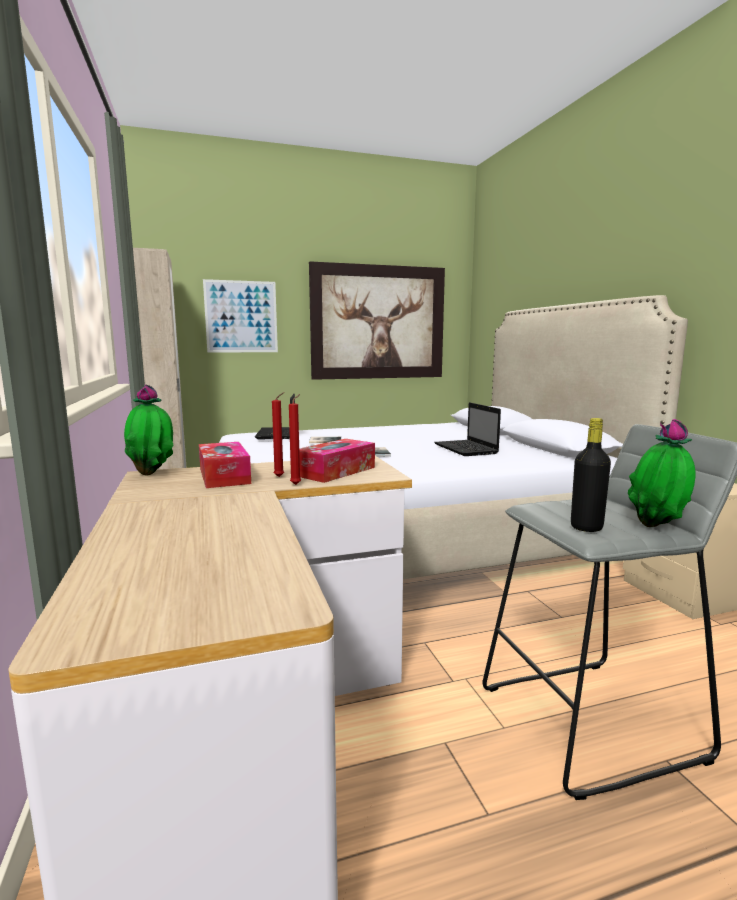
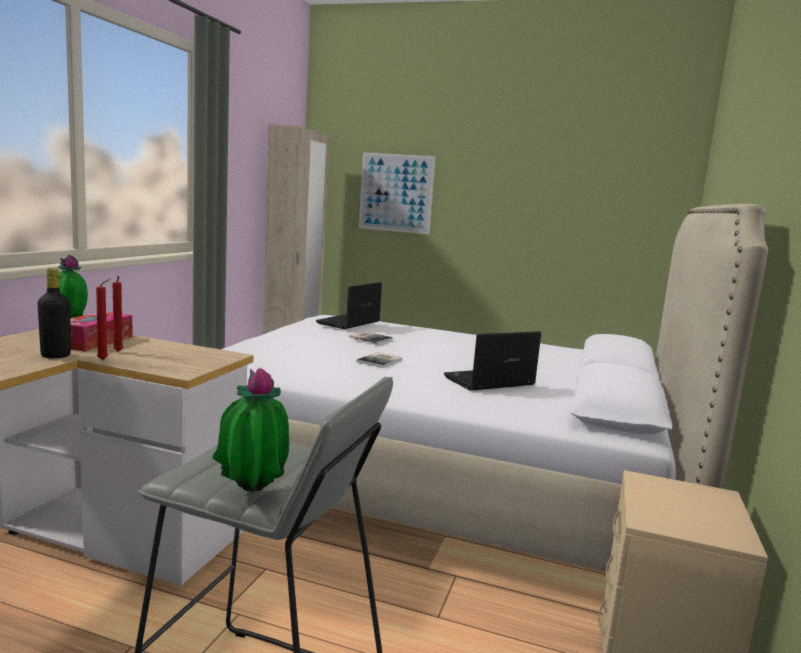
camera: 35 degrees right, 0 degrees up
tissue box [299,439,375,483] -> none
picture [309,261,445,380] -> none
laptop [434,402,501,456] -> laptop turned 45 degrees clockwise [444,331,541,391]
black bottle [571,418,611,532] -> black bottle moved to [37,269,71,358]

